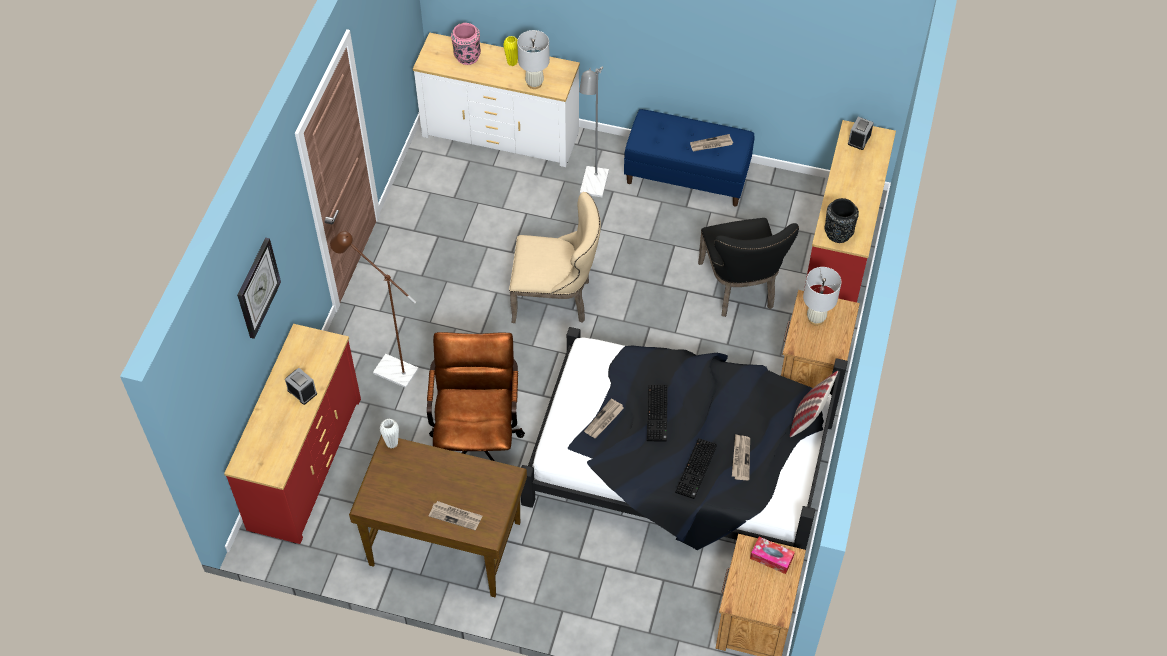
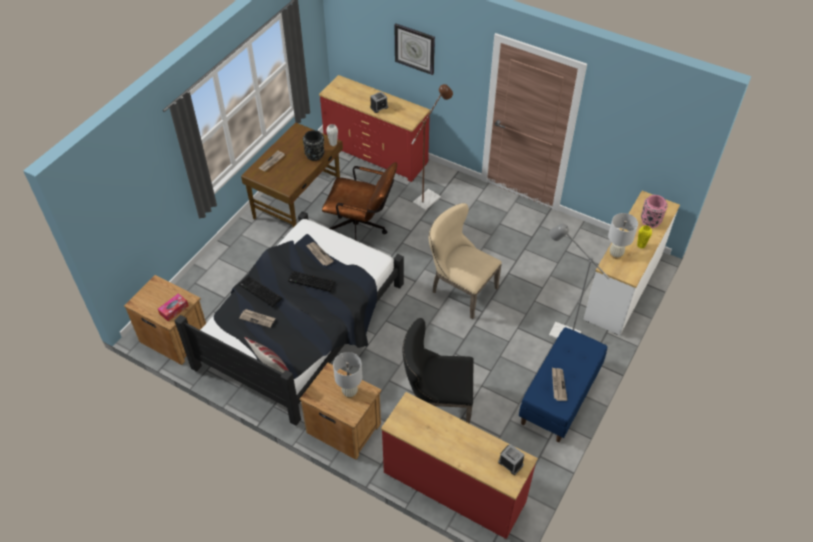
camera: 105 degrees right, 5 degrees down
beige chair [509,192,601,323] -> beige chair turned 105 degrees clockwise [429,203,502,319]
black vase [825,198,859,243] -> black vase moved to [303,130,324,161]

